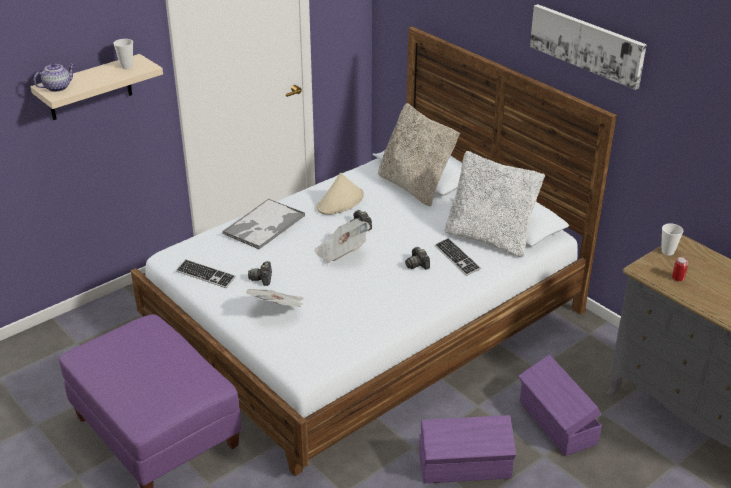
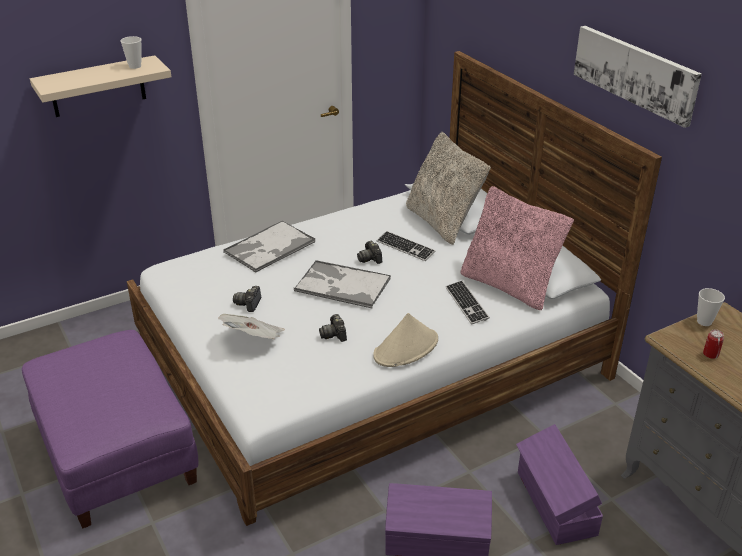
camera: 10 degrees right, 0 degrees up
teapot [33,63,75,92] -> none
keyboard [176,259,236,288] -> keyboard moved to [377,231,435,261]
newspaper [314,219,370,264] -> tray [294,260,391,308]
beige hat [317,173,364,215] -> beige hat moved to [373,313,438,367]
camera [405,247,430,270] -> camera moved to [319,314,347,342]
white pillow [444,151,545,257] -> pink pillow [461,186,574,310]

